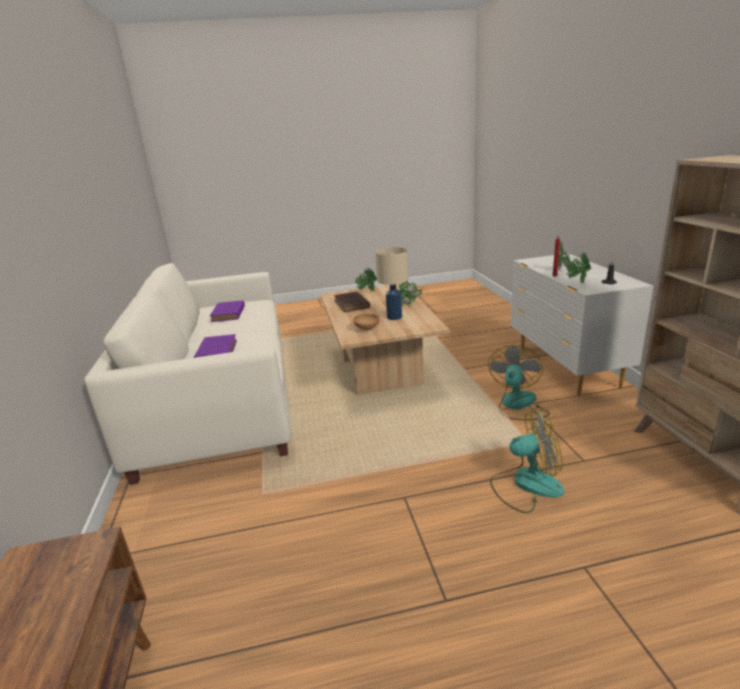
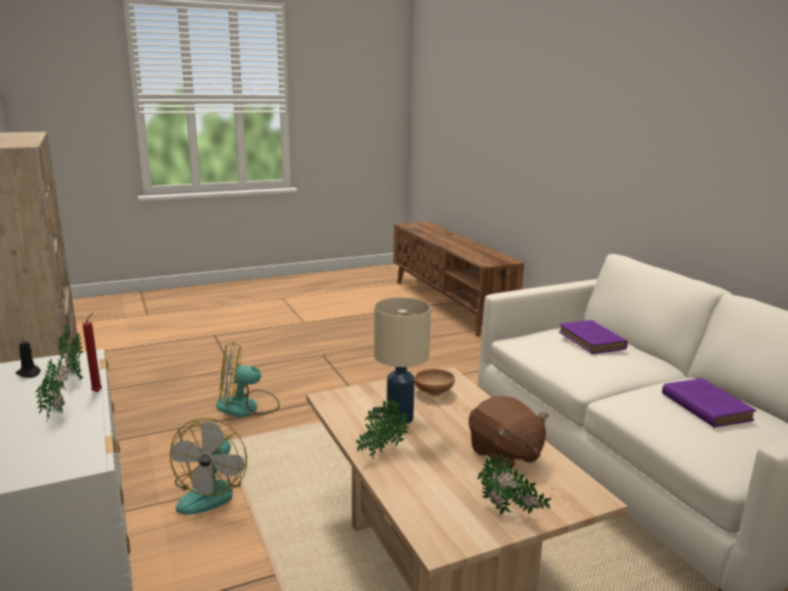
camera: 165 degrees right, 5 degrees down
brown book [334,291,370,312] -> brown plush toy [469,396,549,471]

